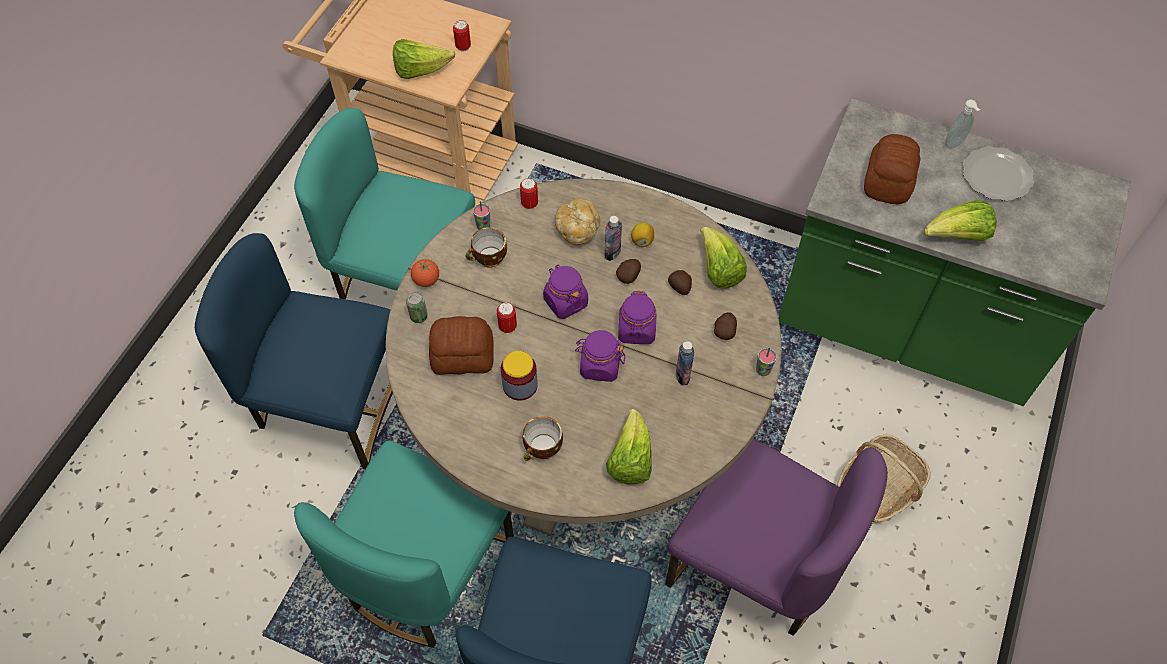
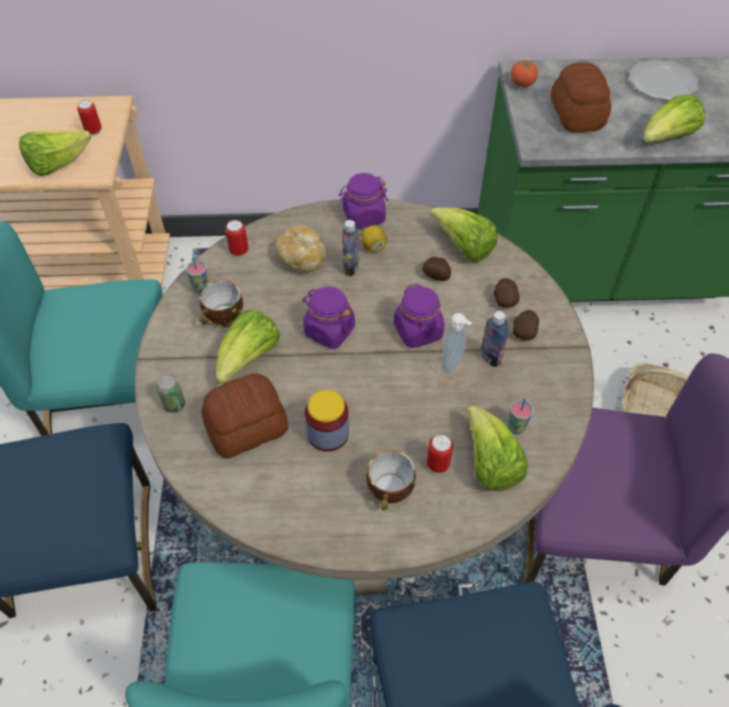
camera: 25 degrees left, 5 degrees down
tomato [411,259,439,287] -> tomato moved to [511,60,538,87]
can [497,302,517,333] -> can moved to [427,434,453,473]
purple jar [575,330,625,382] -> purple jar moved to [339,173,388,229]
potato [616,259,641,284] -> potato moved to [513,310,539,341]
cup [756,347,777,376] -> cup moved to [507,398,533,435]
soap dispenser [944,100,980,149] -> soap dispenser moved to [442,313,472,372]
none -> lettuce [216,310,280,384]

